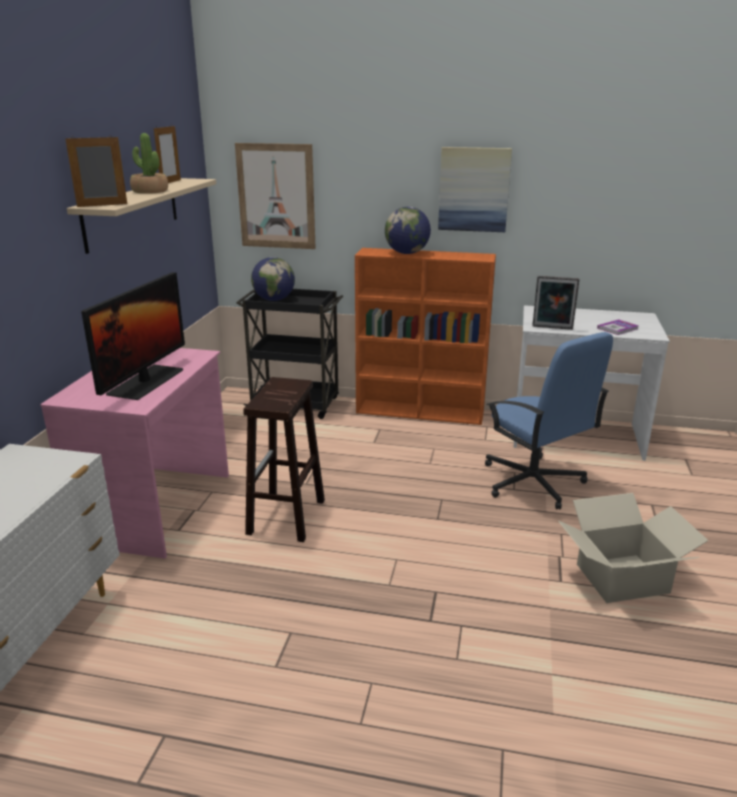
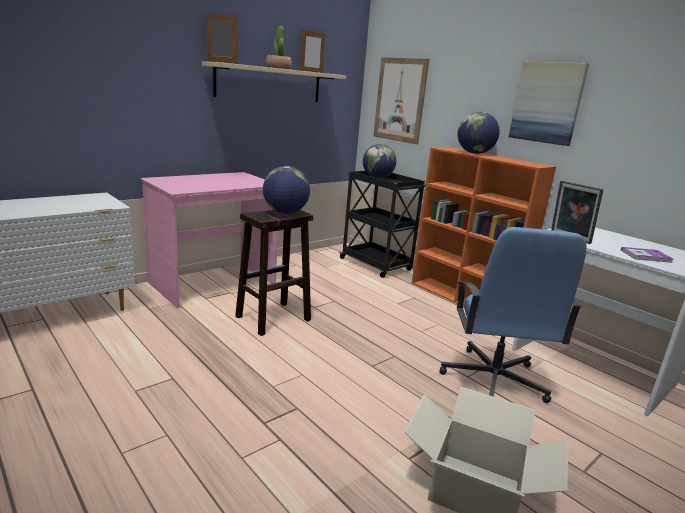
camera: 35 degrees right, 5 degrees down
monitor [81,272,185,400] -> none
none -> globe [263,166,310,214]

